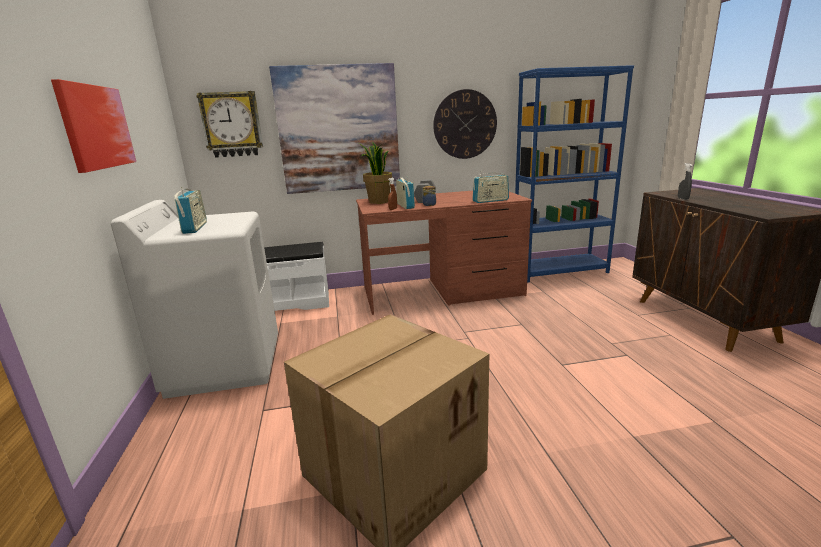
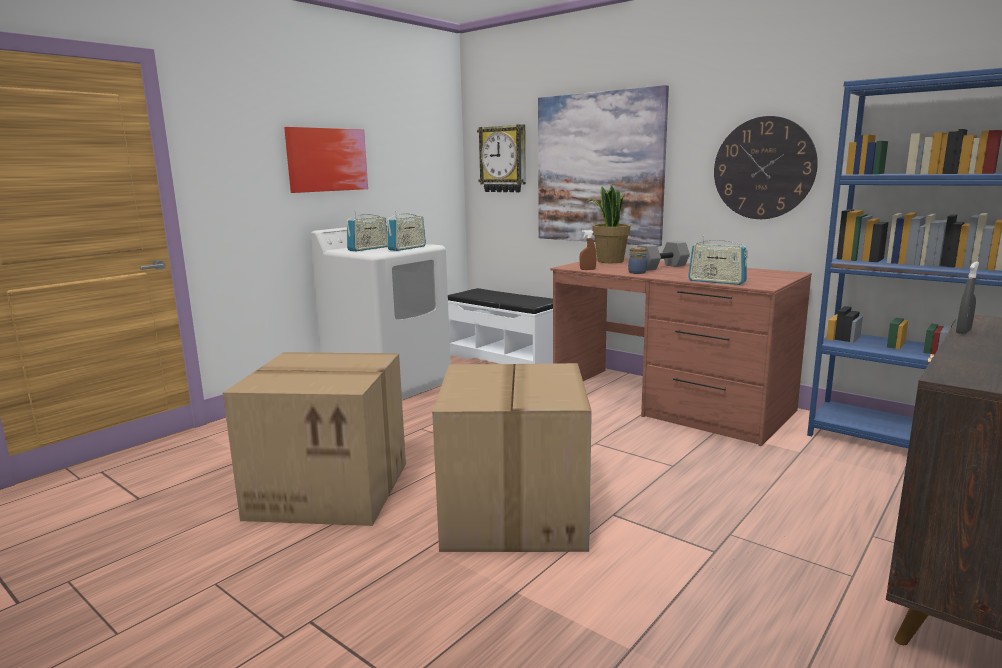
camera: 50 degrees right, 5 degrees down
radio [396,178,415,209] -> radio moved to [387,211,426,251]
none -> cardboard box [432,363,592,552]

